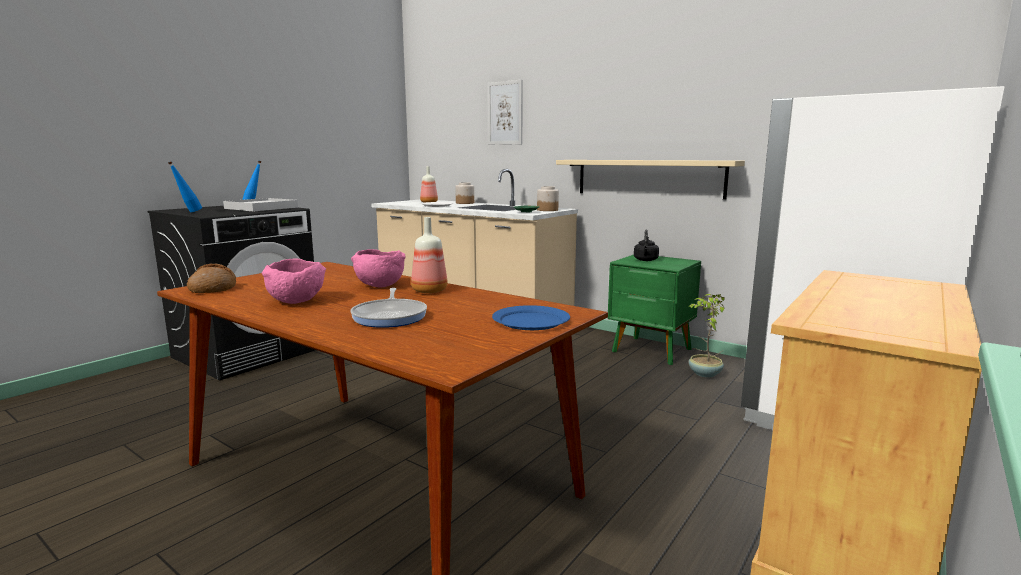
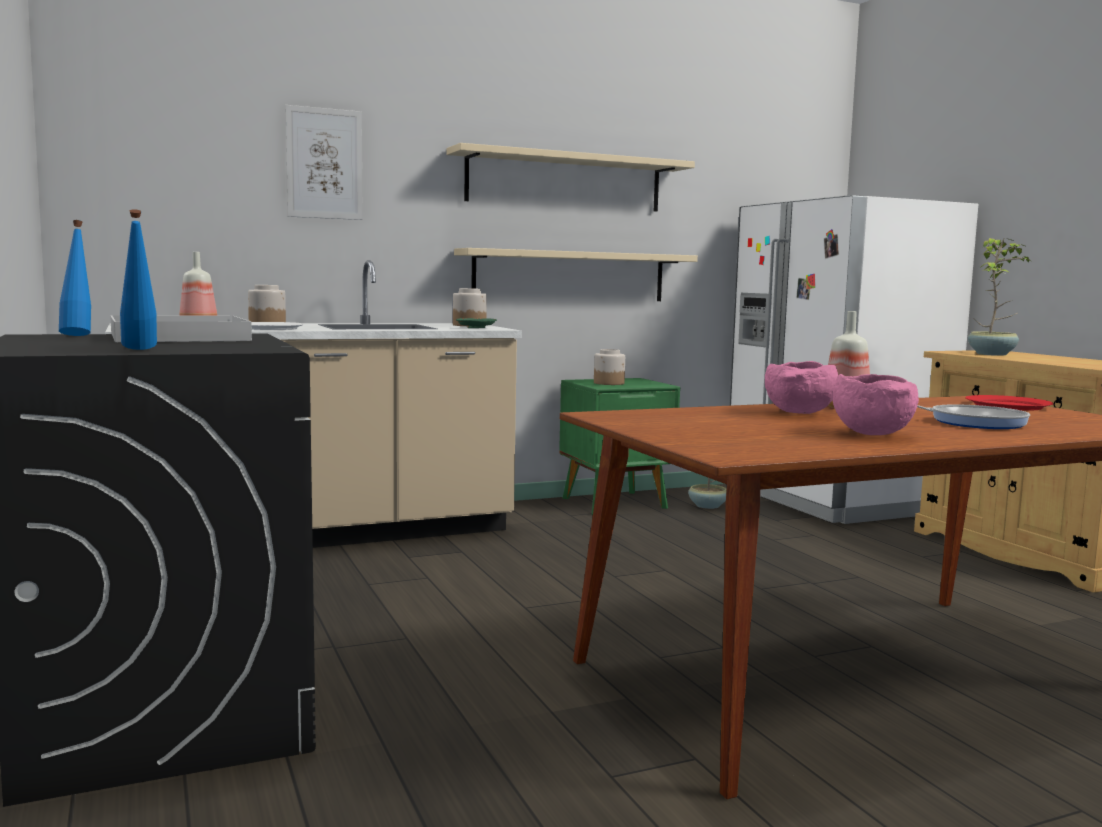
camera: 60 degrees left, 5 degrees down
bread [187,263,236,293] -> none
blue plate [492,305,570,330] -> red plate [965,395,1053,411]
black kettle [634,230,659,261] -> jar [594,349,625,385]
none -> beige shelf [446,143,695,212]
none -> potted plant [968,238,1032,356]

